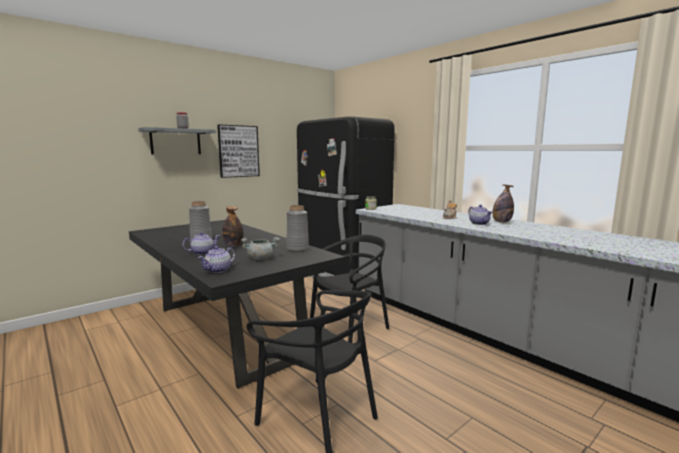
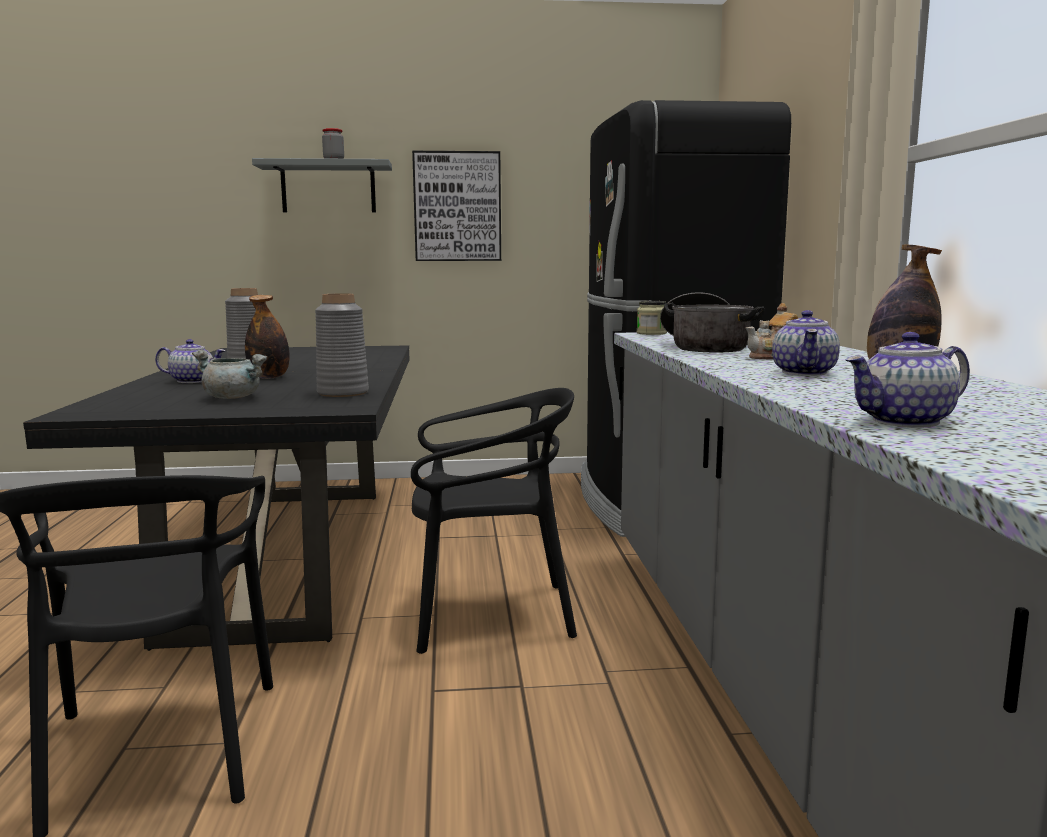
camera: 35 degrees right, 0 degrees up
teapot [198,246,235,273] -> teapot moved to [846,332,970,428]
none -> cooking pot [660,292,765,352]

